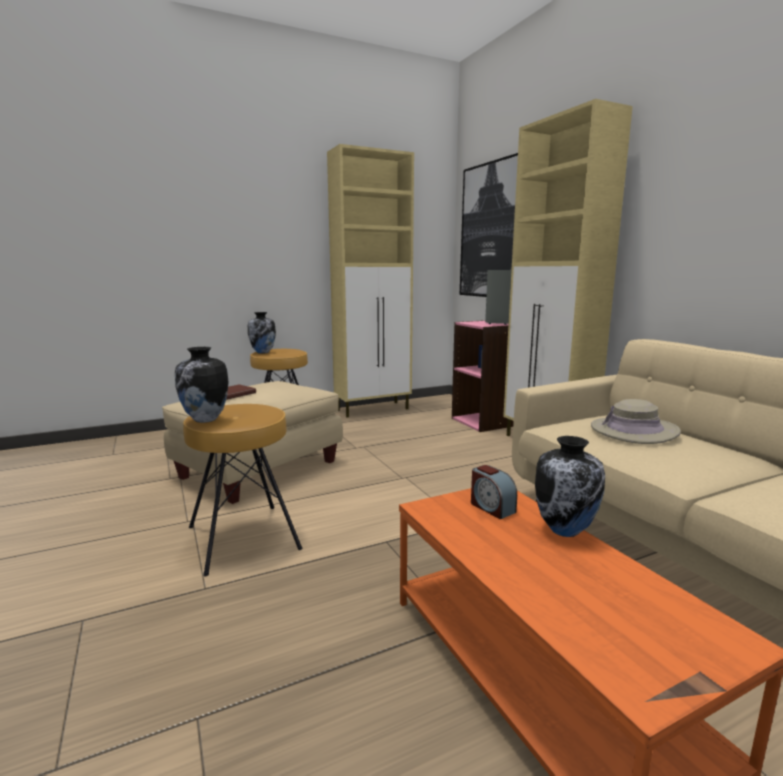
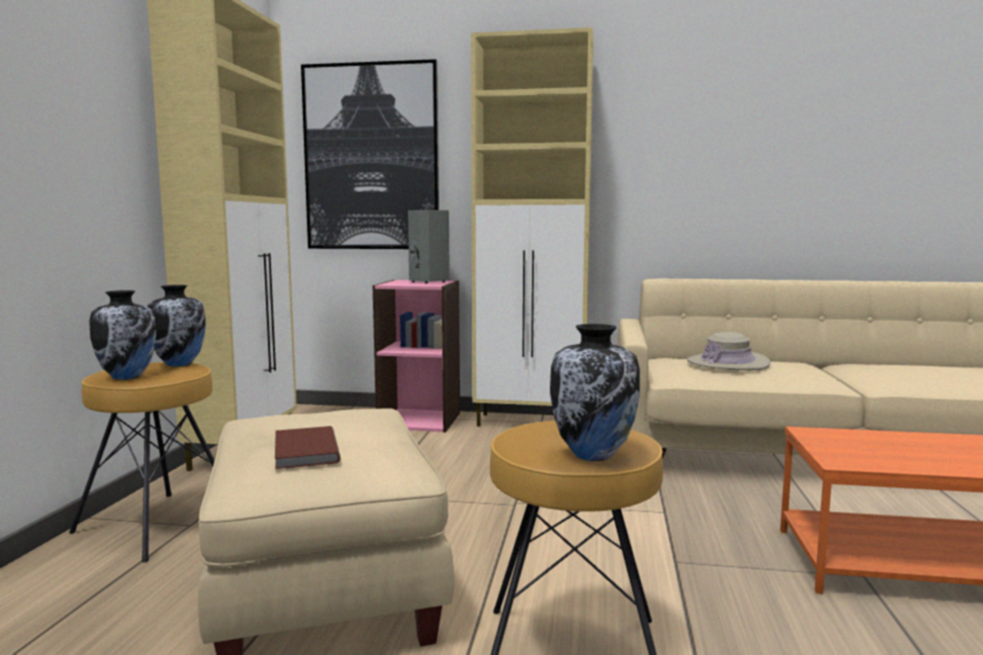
camera: 55 degrees left, 5 degrees down
alarm clock [471,465,517,519] -> none
vase [535,436,605,537] -> vase moved to [148,285,206,367]

